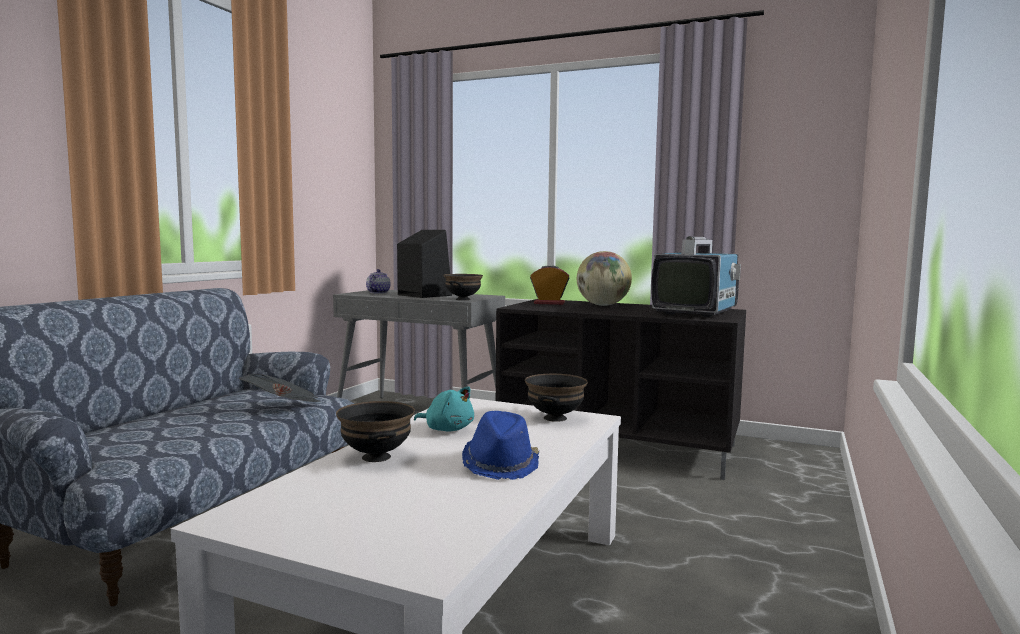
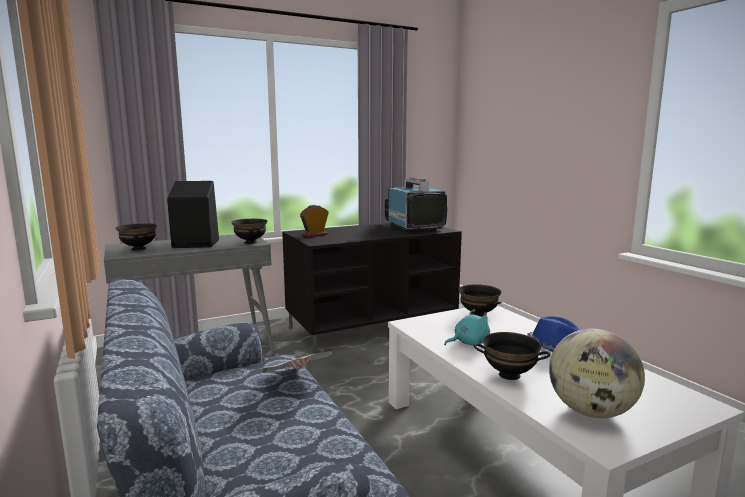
camera: 50 degrees left, 5 degrees up
teapot [366,269,391,294] -> black bowl [116,223,157,250]
globe [577,251,632,306] -> globe moved to [549,329,645,418]

